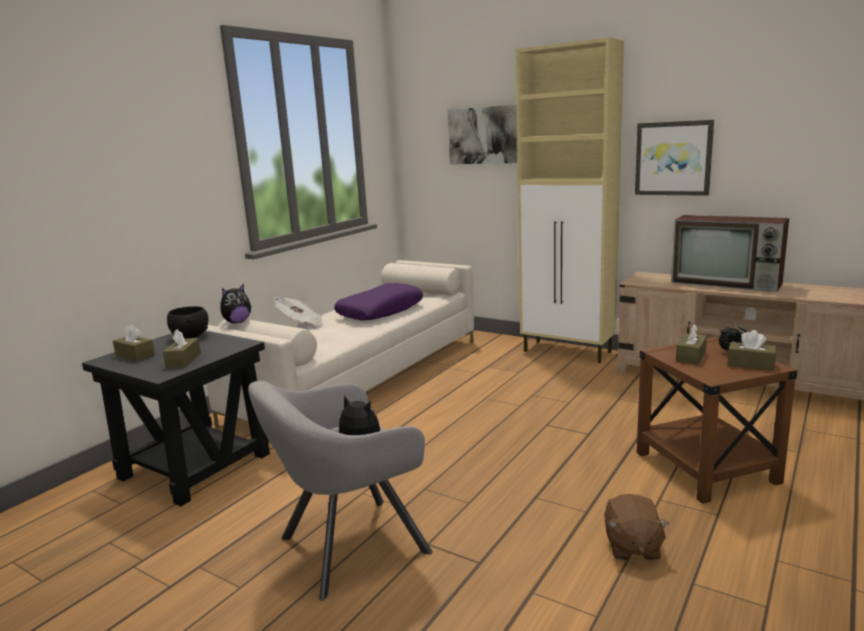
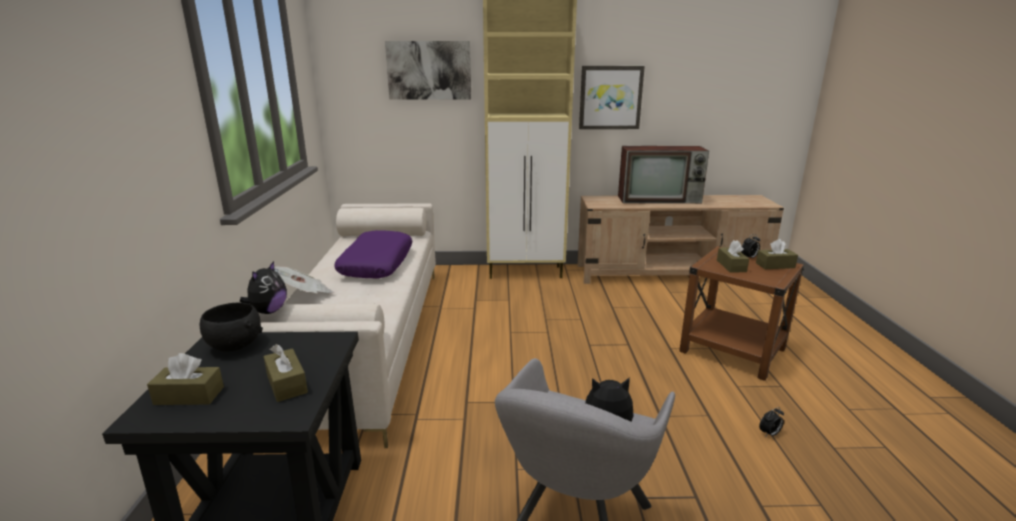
camera: 35 degrees left, 5 degrees up
brown plush toy [604,494,669,561] -> alarm clock [759,407,784,436]

